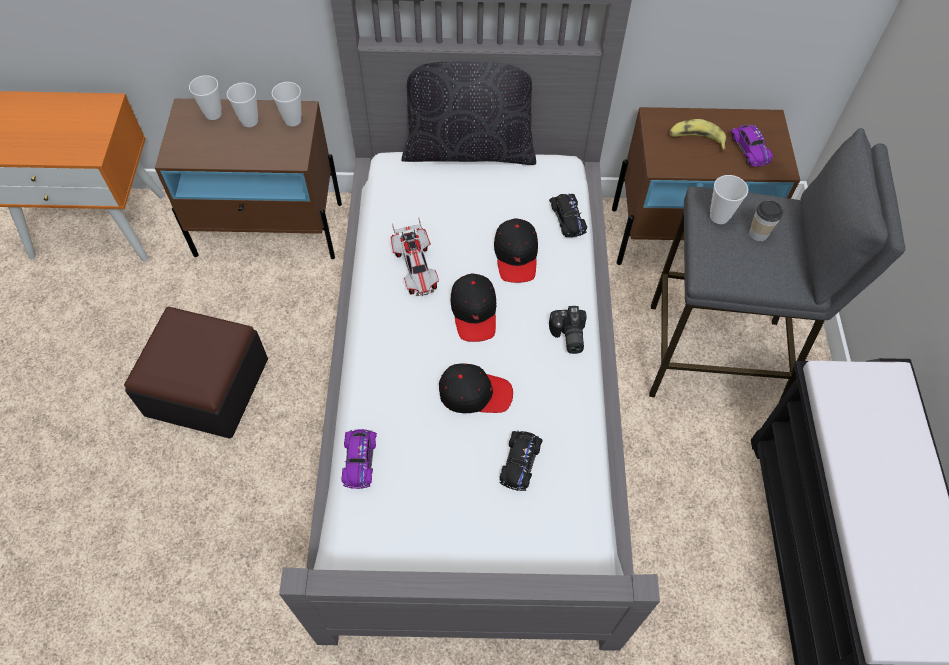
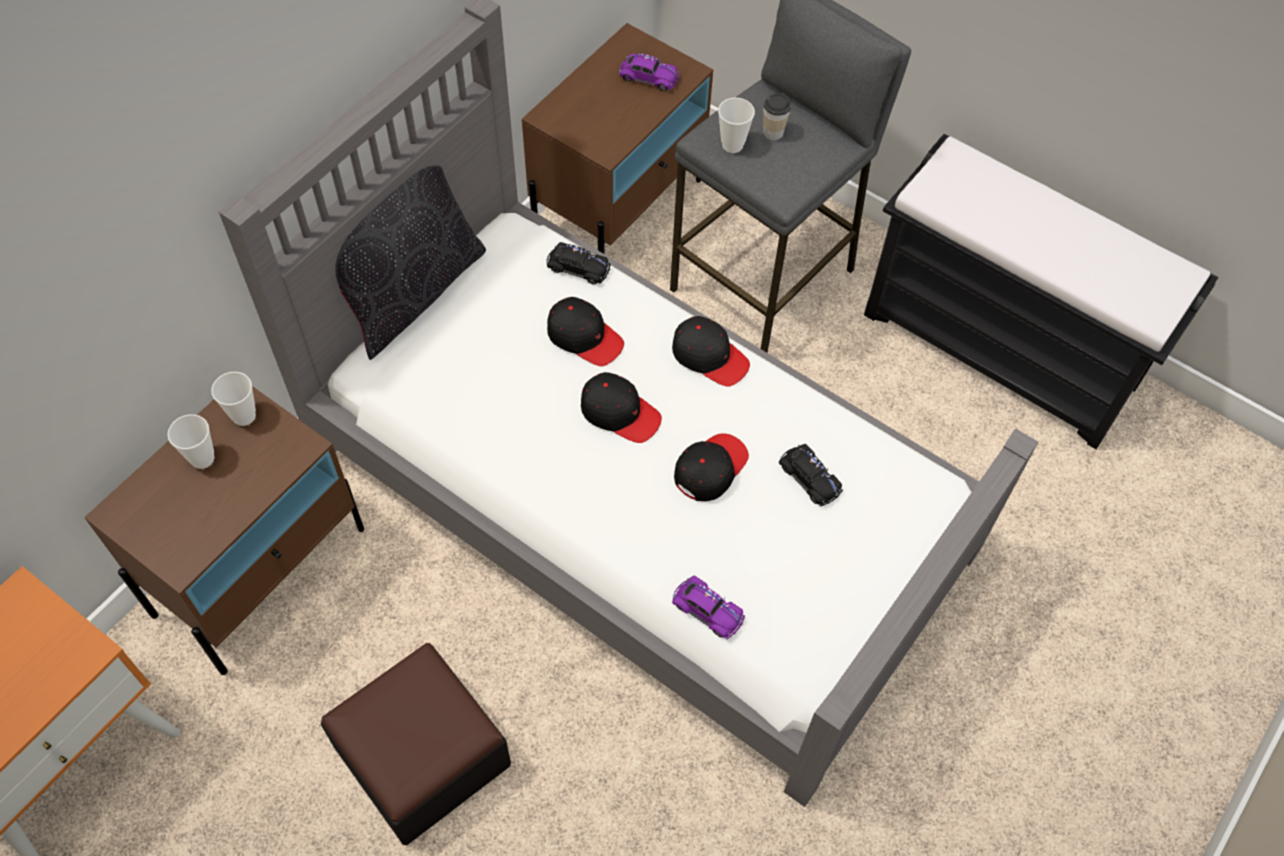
camera: 55 degrees left, 0 degrees up
cup [189,75,222,120] -> none
toy car [391,219,439,296] -> none
camera [549,306,587,354] -> black cap [672,316,750,387]
banana [669,119,726,150] -> none

